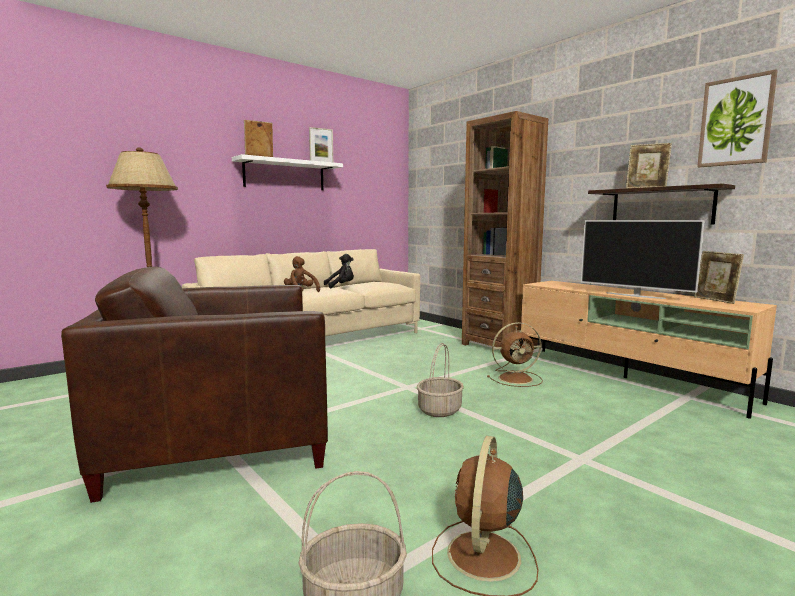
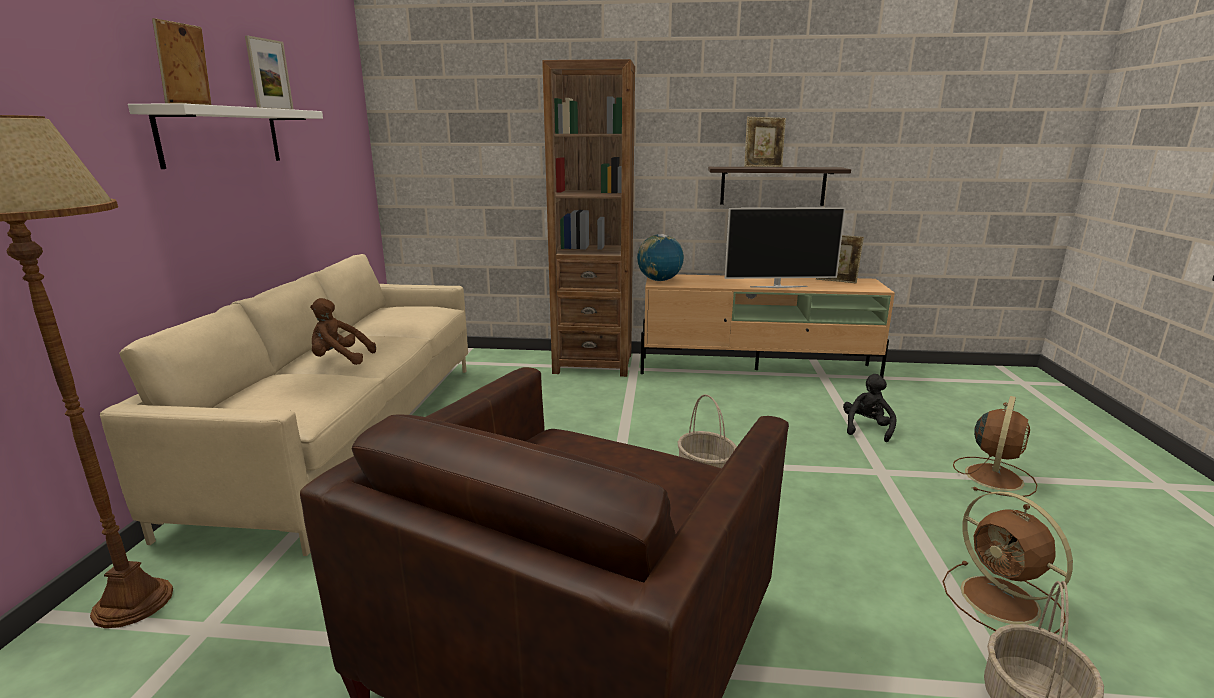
camera: 45 degrees left, 10 degrees up
black plush toy [324,254,354,289] -> black plush toy moved to [843,374,897,442]
brown fan [487,322,543,387] -> brown fan moved to [953,396,1037,497]
picture [697,69,778,167] -> none
none -> globe [637,234,684,281]

